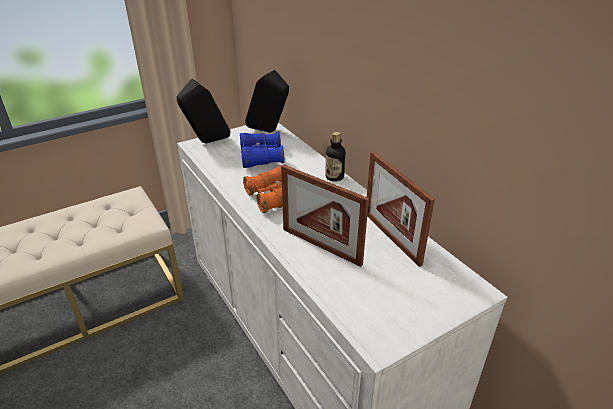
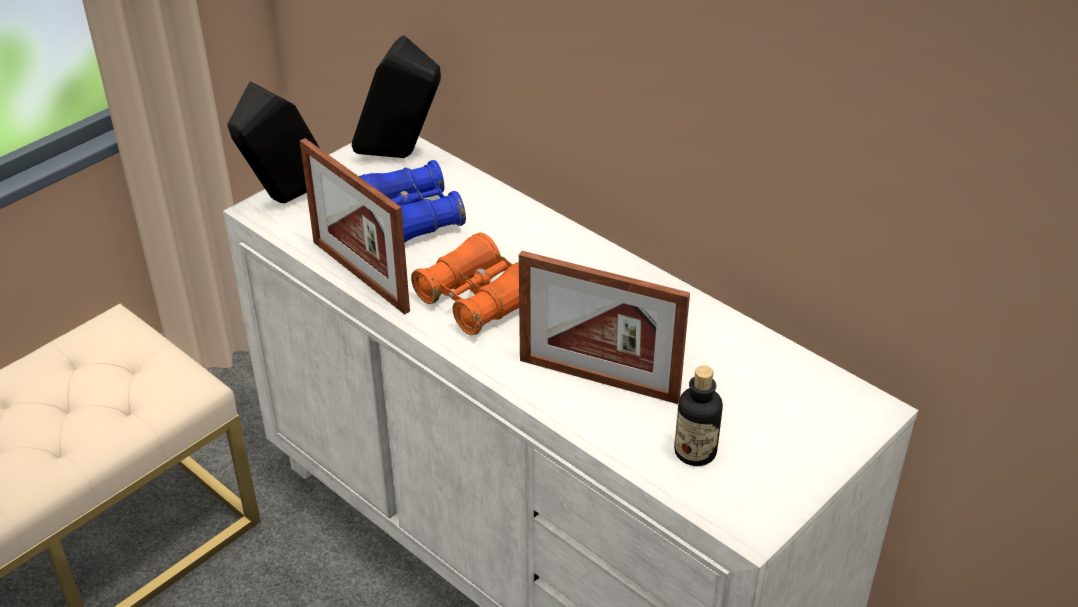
camera: 15 degrees left, 5 degrees up
bottle [325,132,345,182] -> bottle moved to [674,365,723,466]
picture frame [367,151,435,267] -> picture frame moved to [300,138,410,315]

